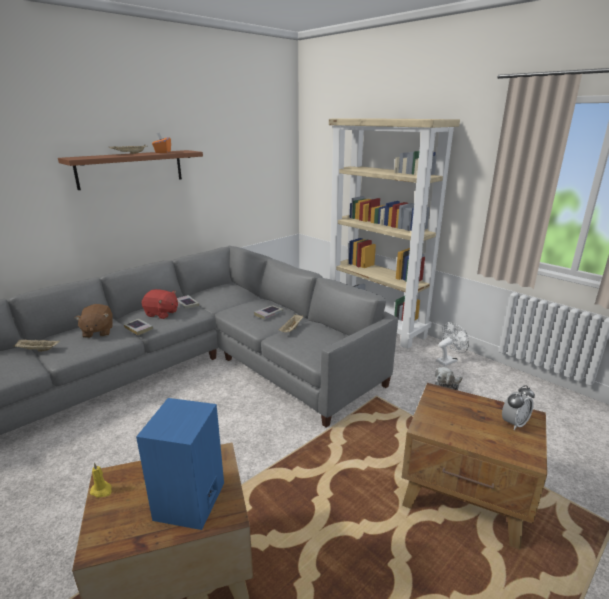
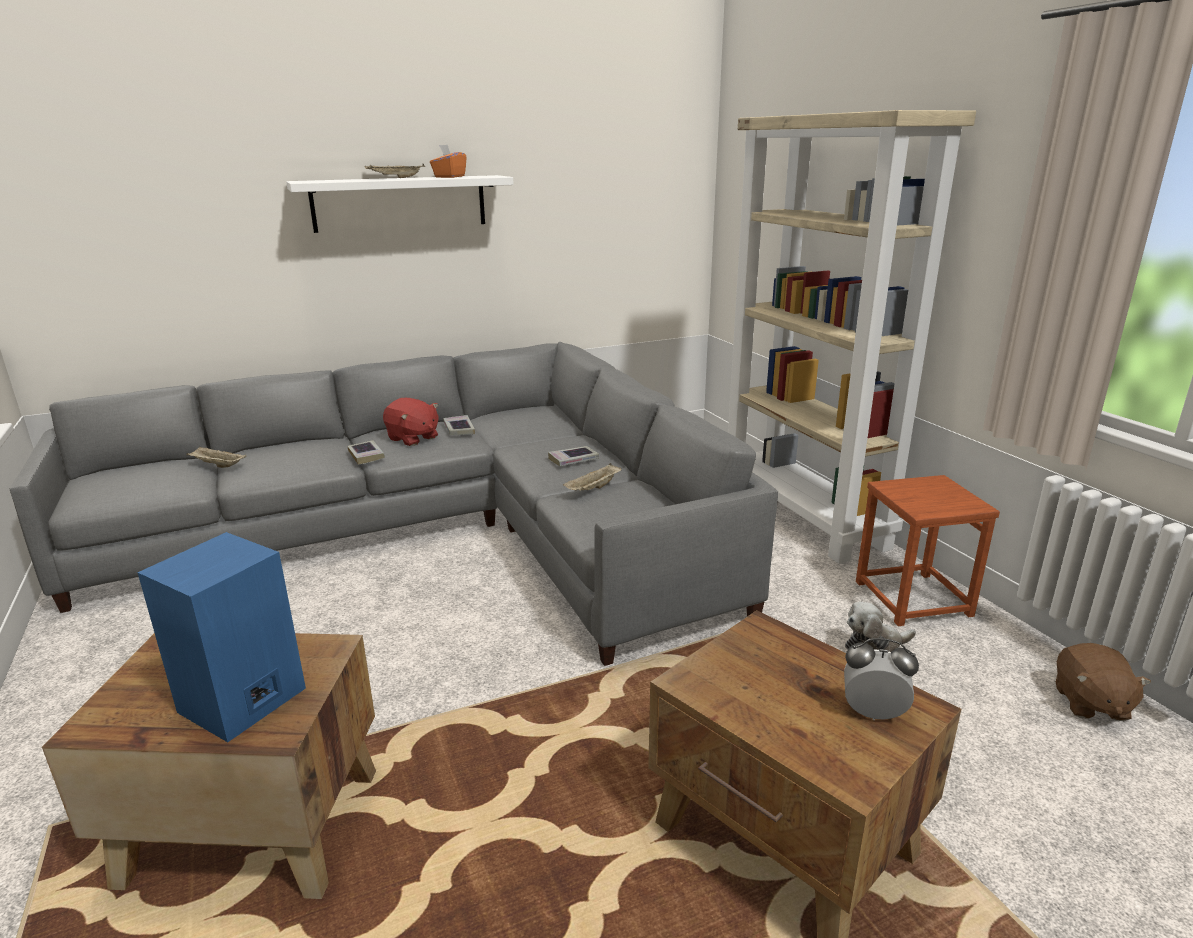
camera: 20 degrees right, 0 degrees up
brown shelf [58,150,203,190] -> white shelf [286,175,514,233]
brown plush toy [75,304,113,338] -> brown plush toy moved to [1056,643,1151,721]
yellow candle [90,462,112,497] -> none
white fan [436,322,469,366] -> brown stool [856,475,1000,626]
alarm clock [502,385,535,430] -> alarm clock turned 150 degrees counterclockwise [844,638,919,720]

